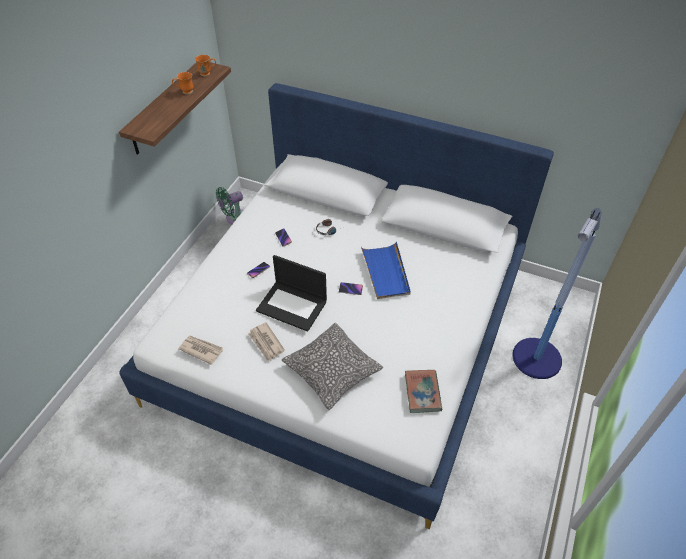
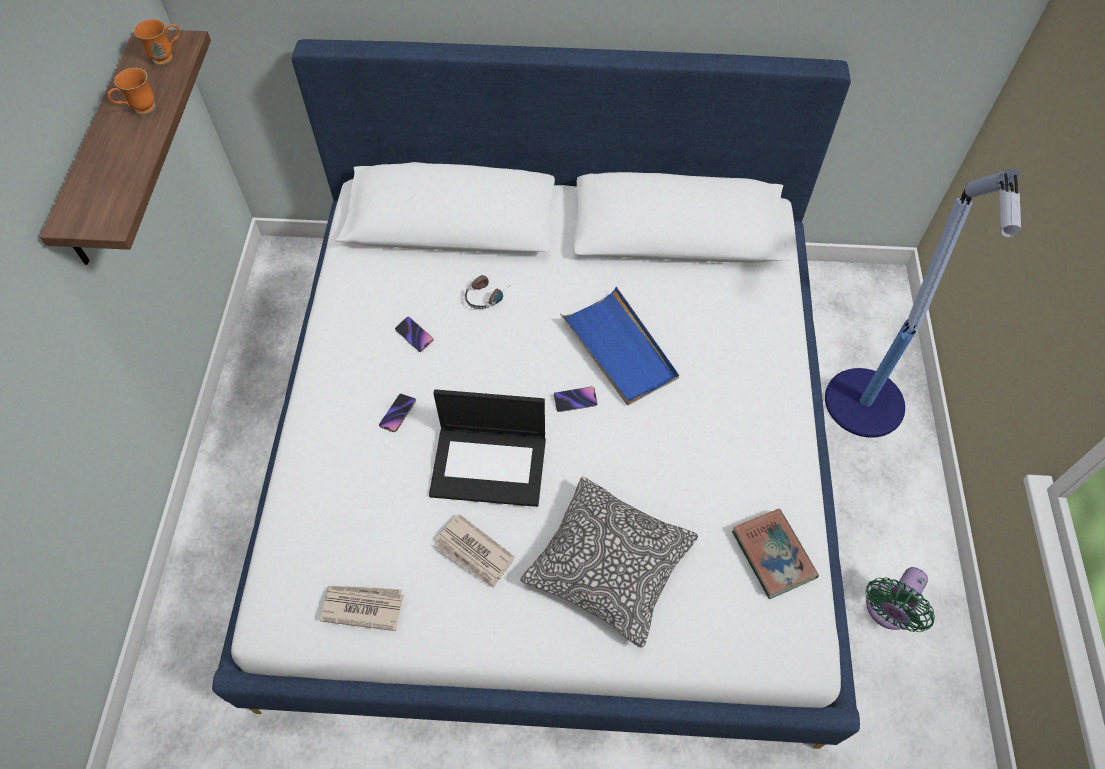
camera: 20 degrees left, 10 degrees up
green fan [216,187,243,224] -> green fan moved to [865,567,935,632]

